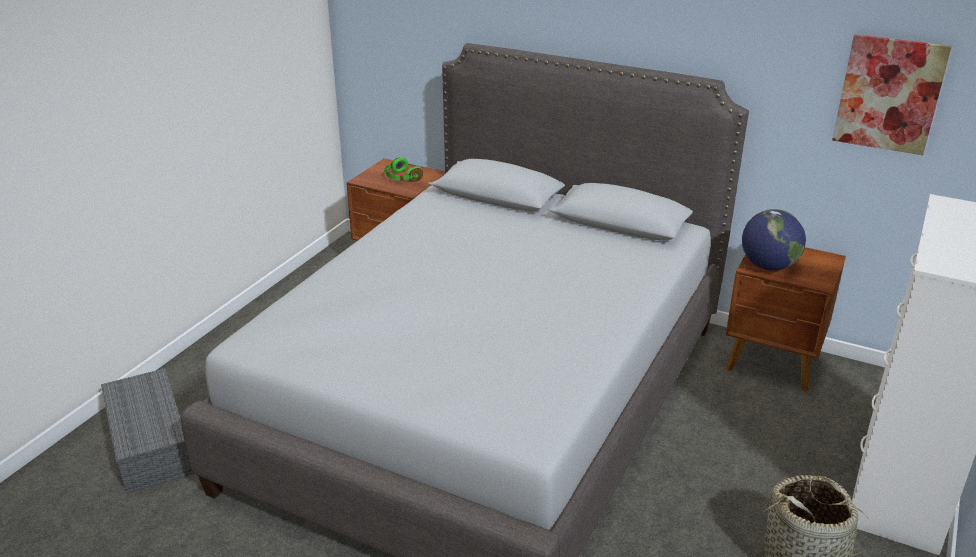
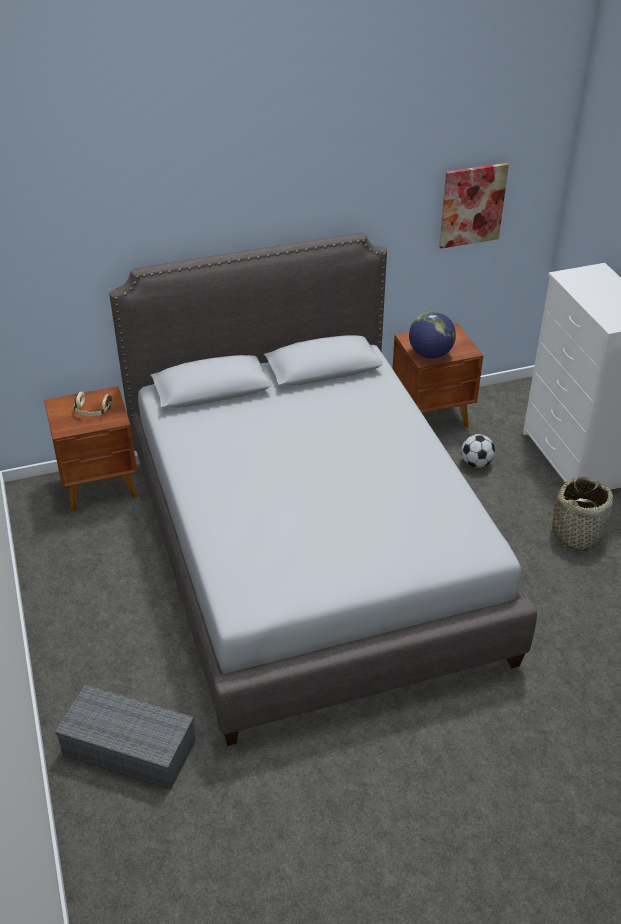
camera: 45 degrees left, 10 degrees up
green headphones [384,158,423,182] -> beige headphones [74,392,112,416]
none -> football [461,434,495,468]

